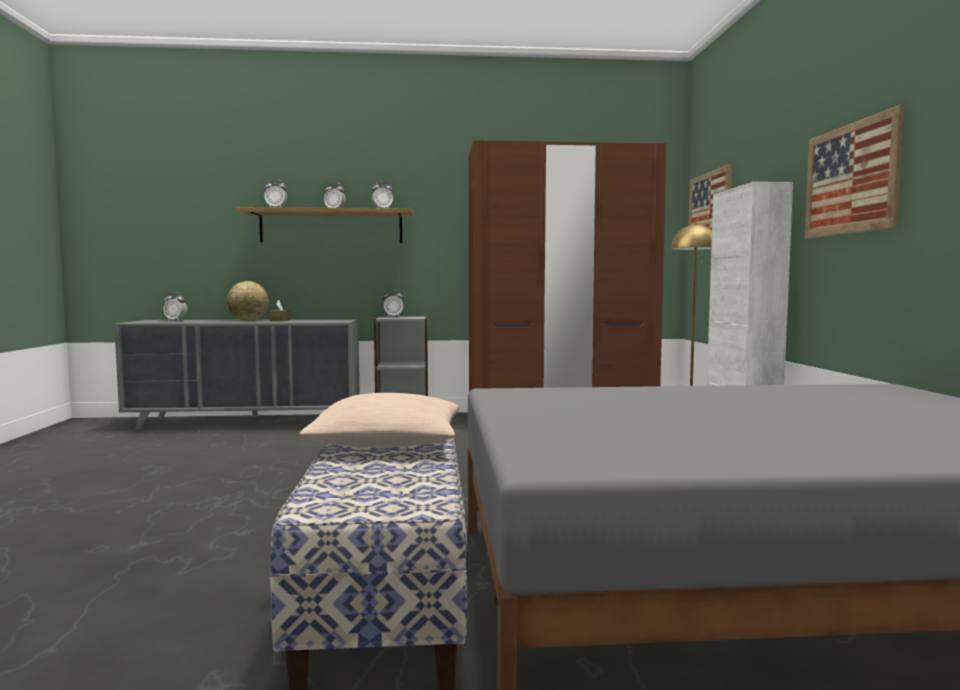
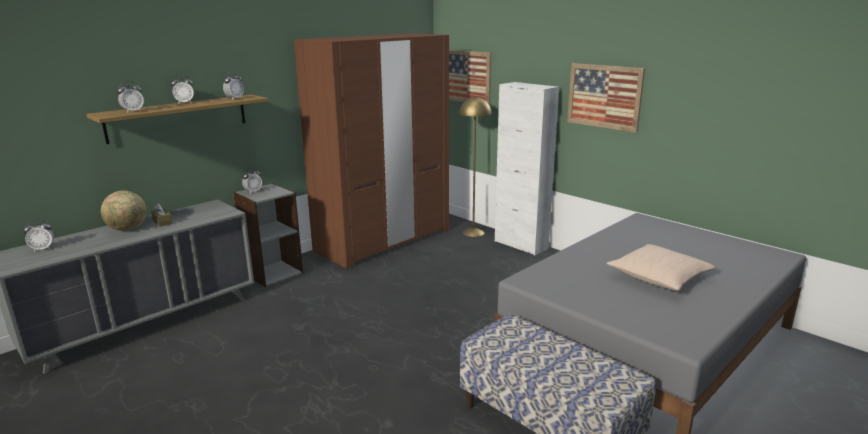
camera: 40 degrees left, 15 degrees up
beige pillow [300,393,459,448] -> beige pillow moved to [606,244,716,291]

